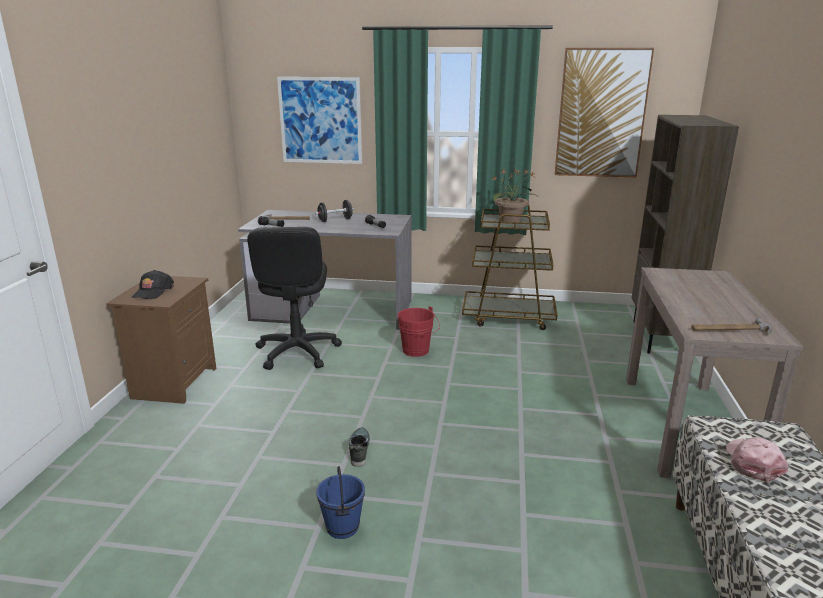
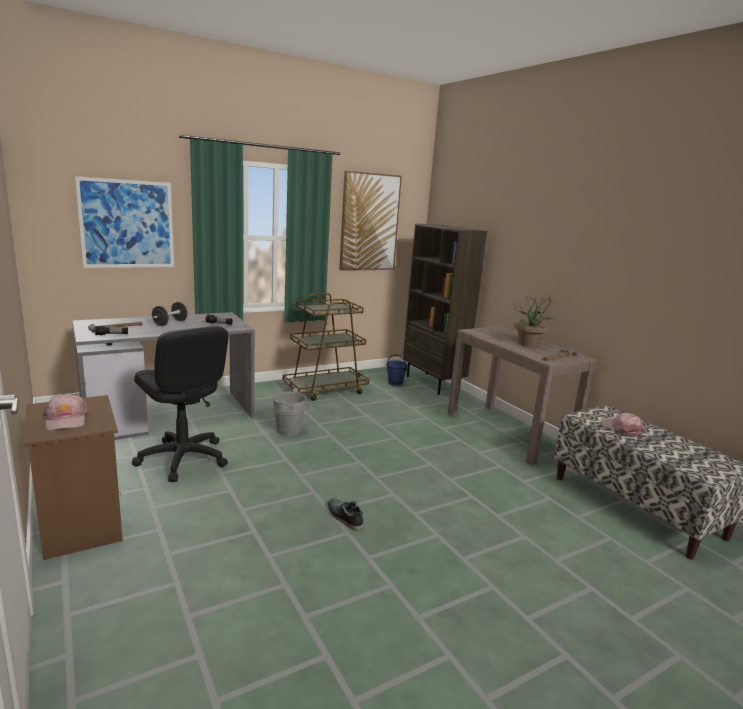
camera: 40 degrees left, 5 degrees down
black cap [132,270,174,299] -> pink cap [43,394,88,430]
blue bucket [316,466,365,539] -> blue bucket moved to [386,354,408,386]
red bucket [397,306,440,357] -> grey bucket [272,388,312,436]
potted plant [491,169,538,222] -> potted plant moved to [512,296,554,347]

